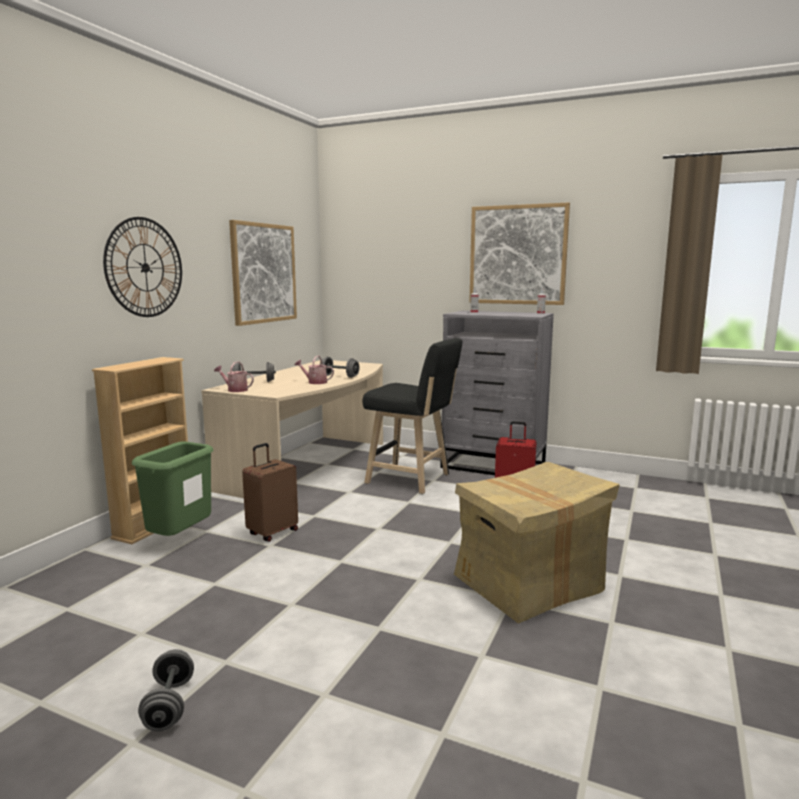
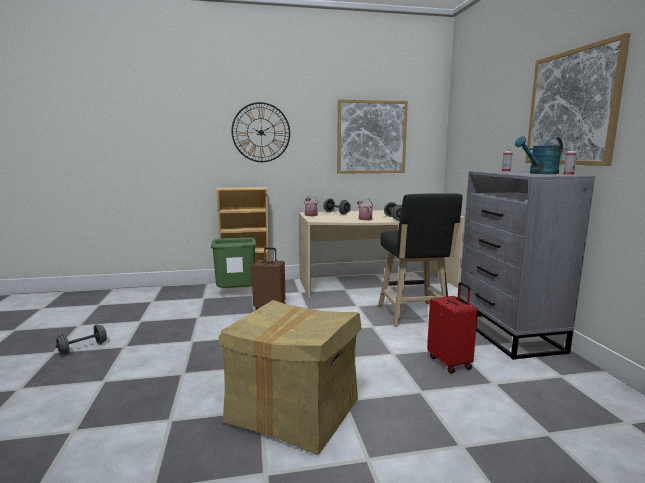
camera: 55 degrees right, 0 degrees up
none -> turquoise watering can [515,136,563,174]

